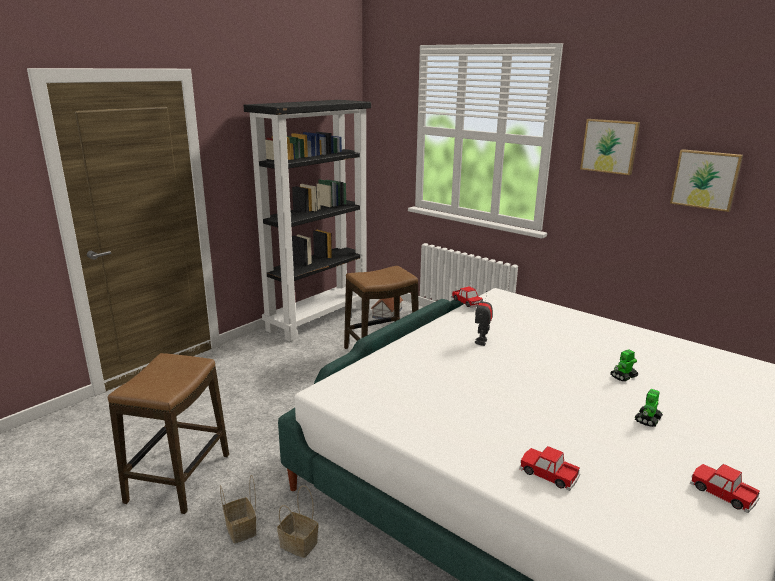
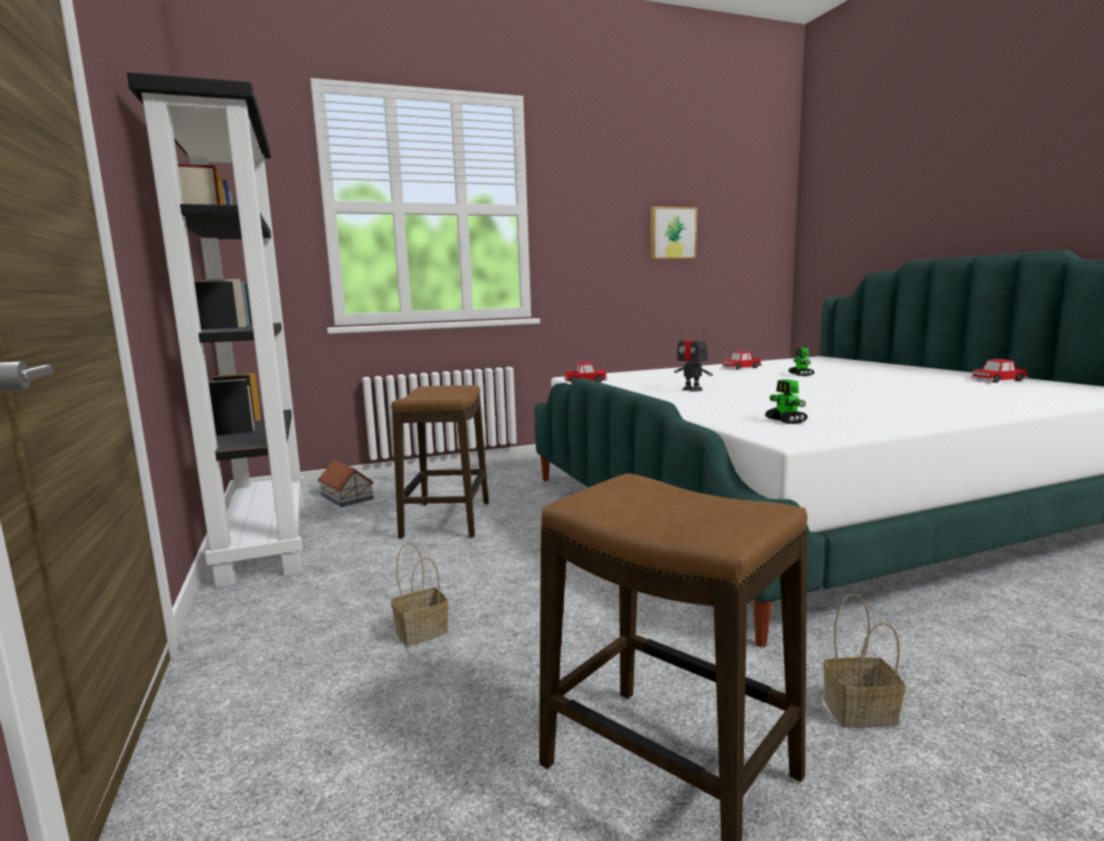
camera: 60 degrees left, 10 degrees down
basket [277,485,318,558] -> basket moved to [391,543,448,646]
toy car [519,446,580,491] -> toy car moved to [722,351,762,370]
picture [580,119,640,175] -> none
toy robot [634,389,663,427] -> toy robot moved to [765,379,808,424]

